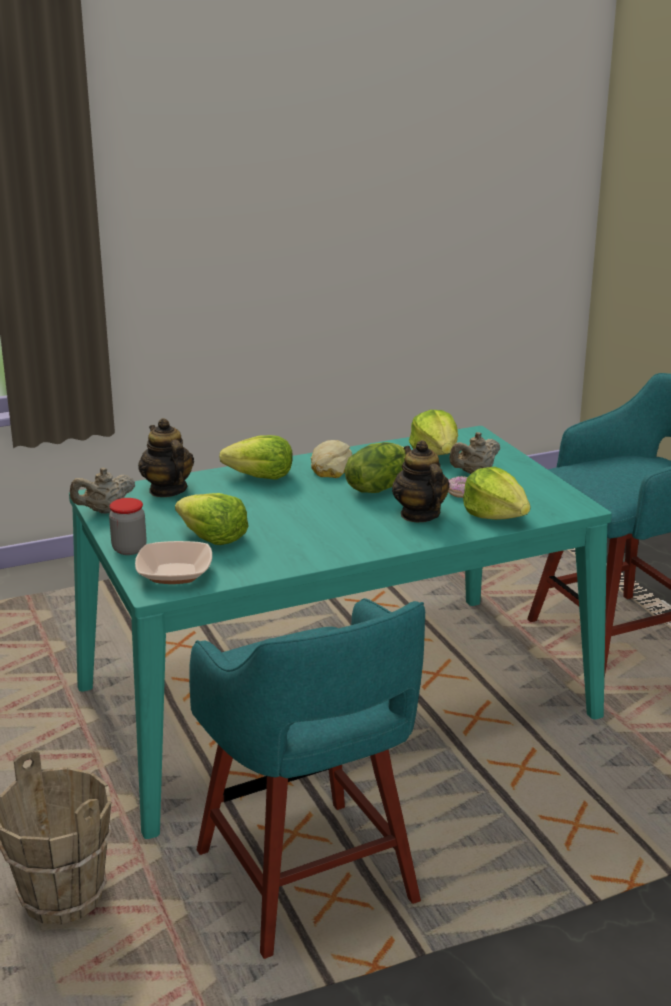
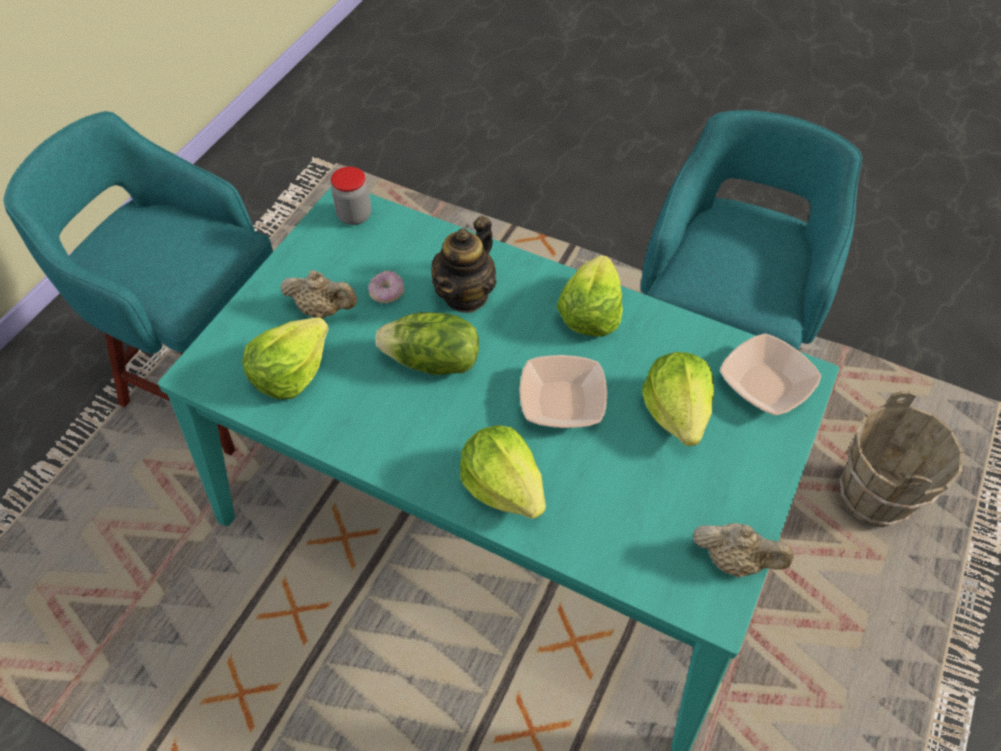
camera: 130 degrees left, 30 degrees up
jar [109,498,147,555] -> jar moved to [331,167,371,225]
teapot [138,418,194,497] -> none
bread [311,440,352,478] -> none
lettuce [463,466,530,520] -> lettuce moved to [557,255,623,337]
none -> bowl [519,355,607,428]

